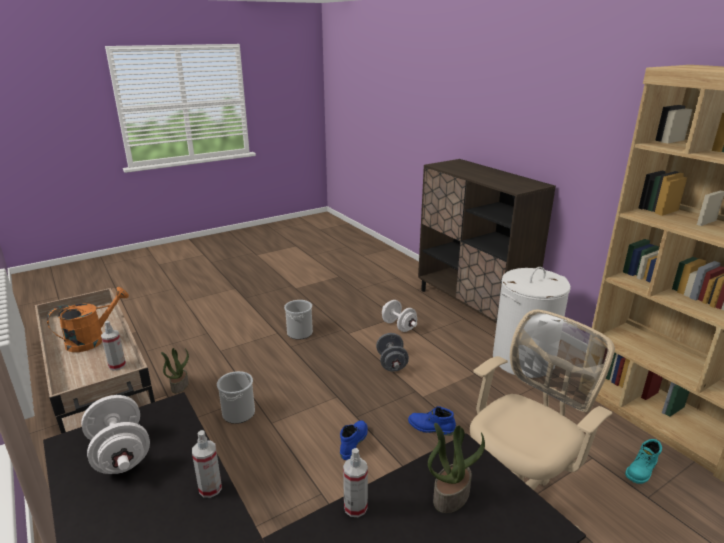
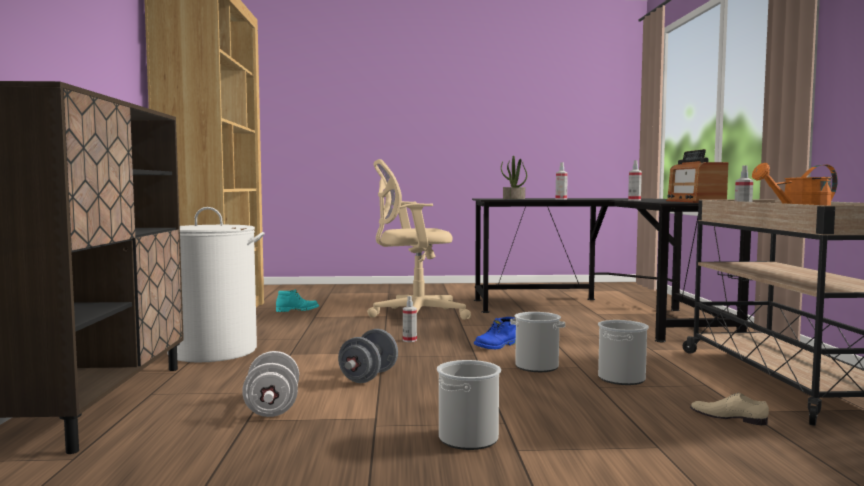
camera: 150 degrees left, 20 degrees down
white dumbbell [81,395,150,474] -> radio [666,149,728,203]
potted plant [161,348,189,394] -> beige shoe [690,393,769,425]
blue boot [408,406,456,436] -> spray bottle [403,296,417,342]
none -> bucket [511,312,565,372]

